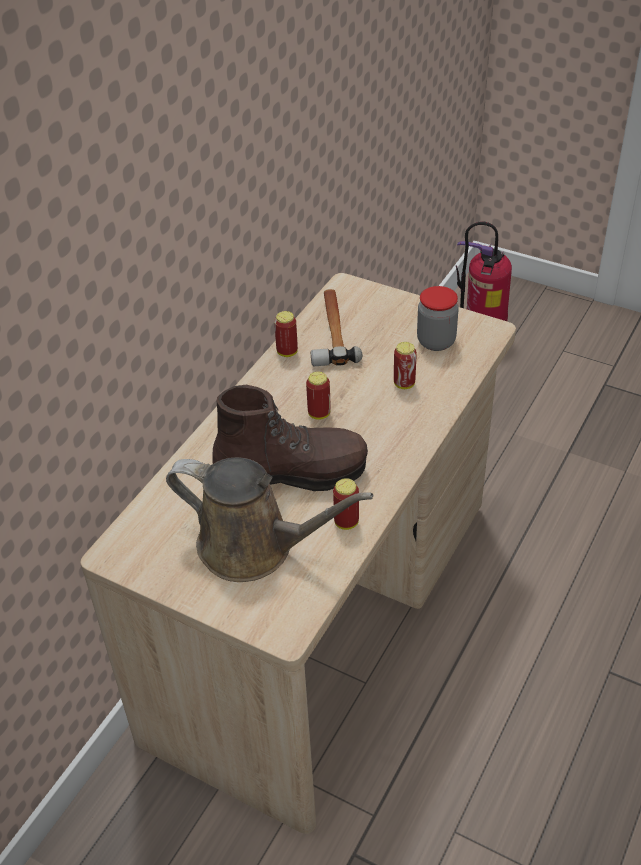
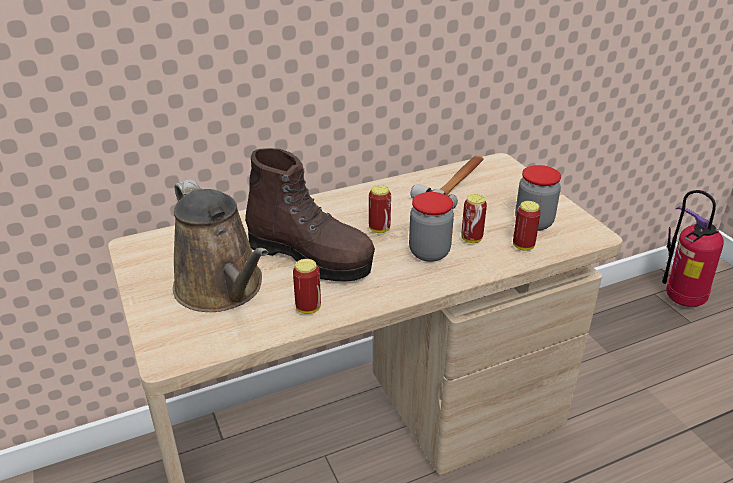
camera: 35 degrees right, 10 degrees down
can [274,311,298,357] -> can moved to [513,201,541,251]
none -> jar [409,192,454,262]

